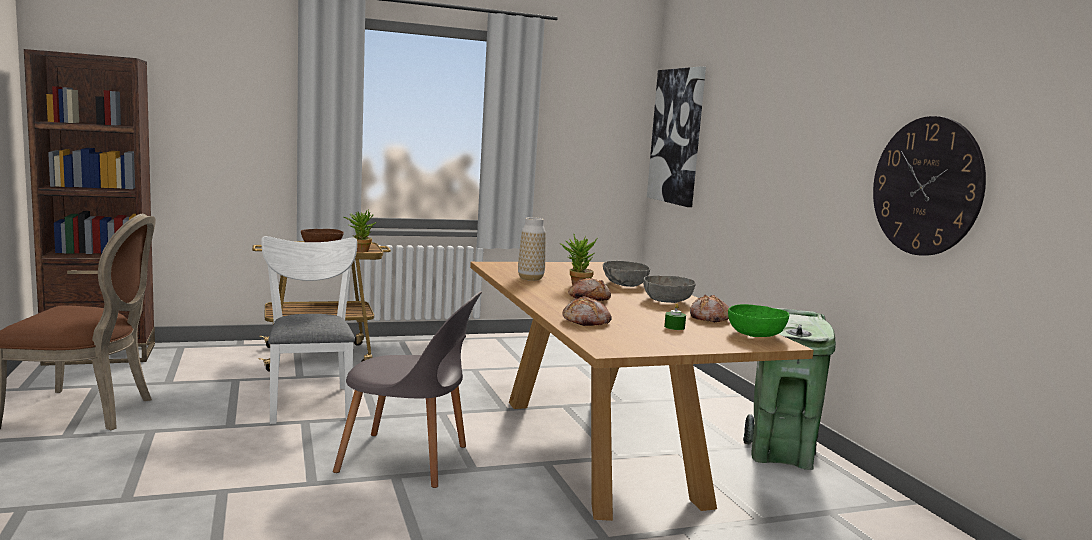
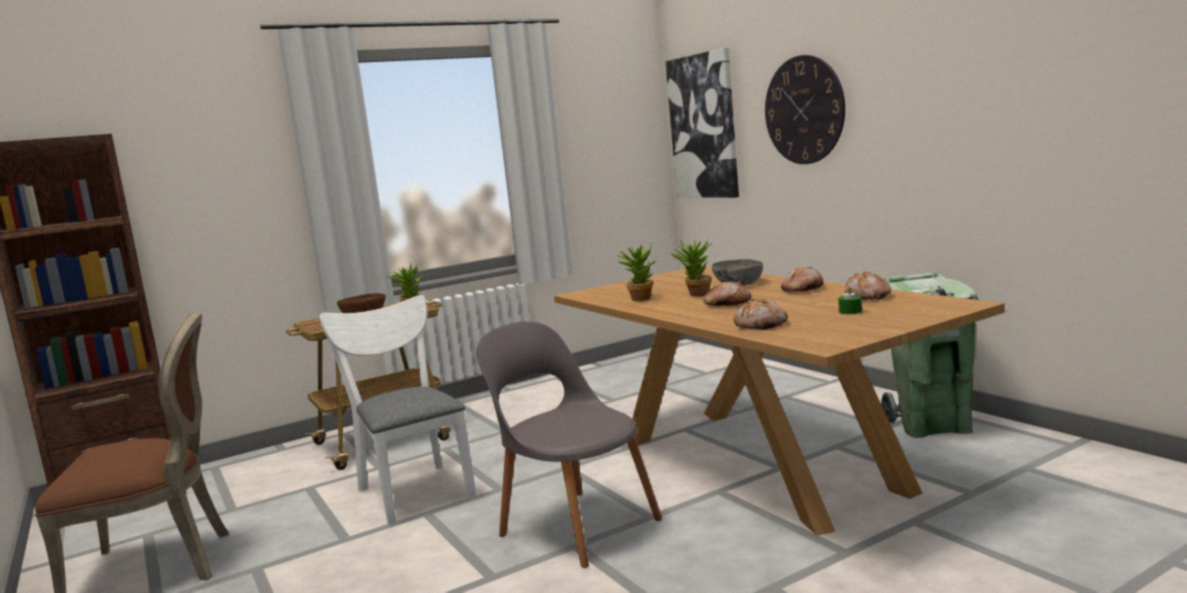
camera: 10 degrees left, 0 degrees up
grey chair [333,291,482,488] -> grey chair turned 135 degrees counterclockwise [477,321,662,568]
vase [518,217,546,281] -> potted plant [617,242,657,301]
grey bowl [643,275,696,303] -> bread [781,266,824,292]
green bowl [728,304,789,337] -> none
wall clock [873,116,986,256] -> wall clock moved to [765,55,845,164]

